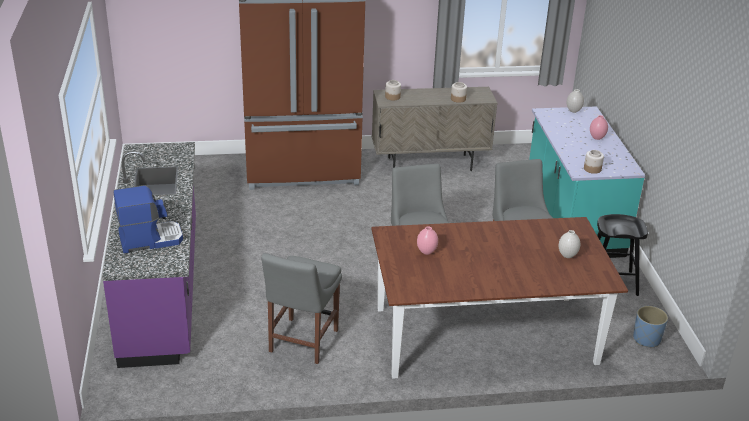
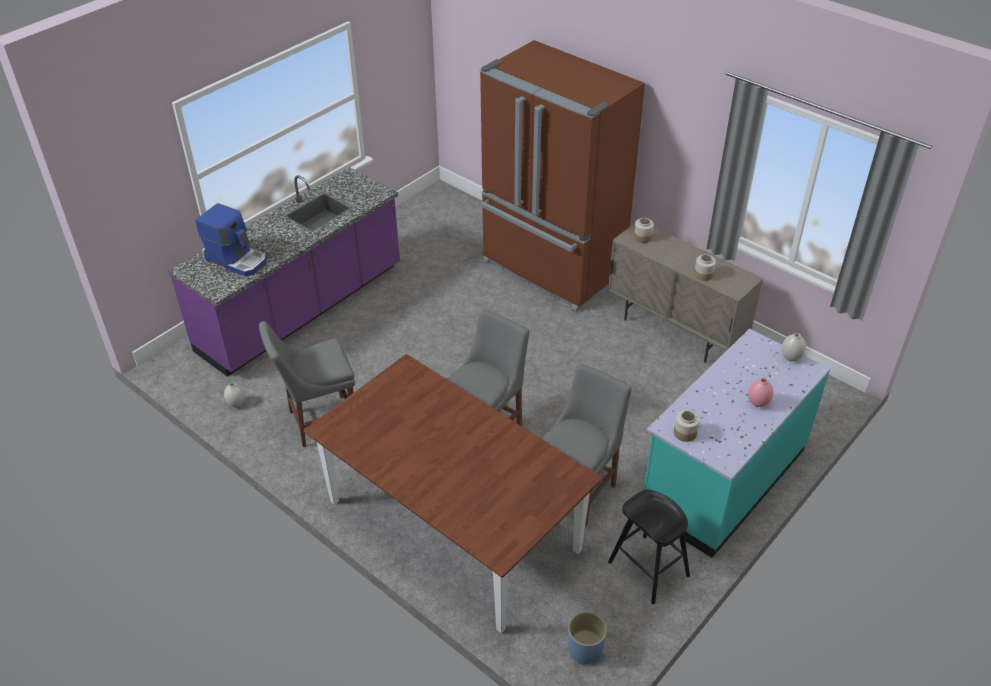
camera: 50 degrees right, 10 degrees up
pink vase [417,226,438,255] -> none
white vase [559,230,580,258] -> white vase moved to [224,382,245,407]

